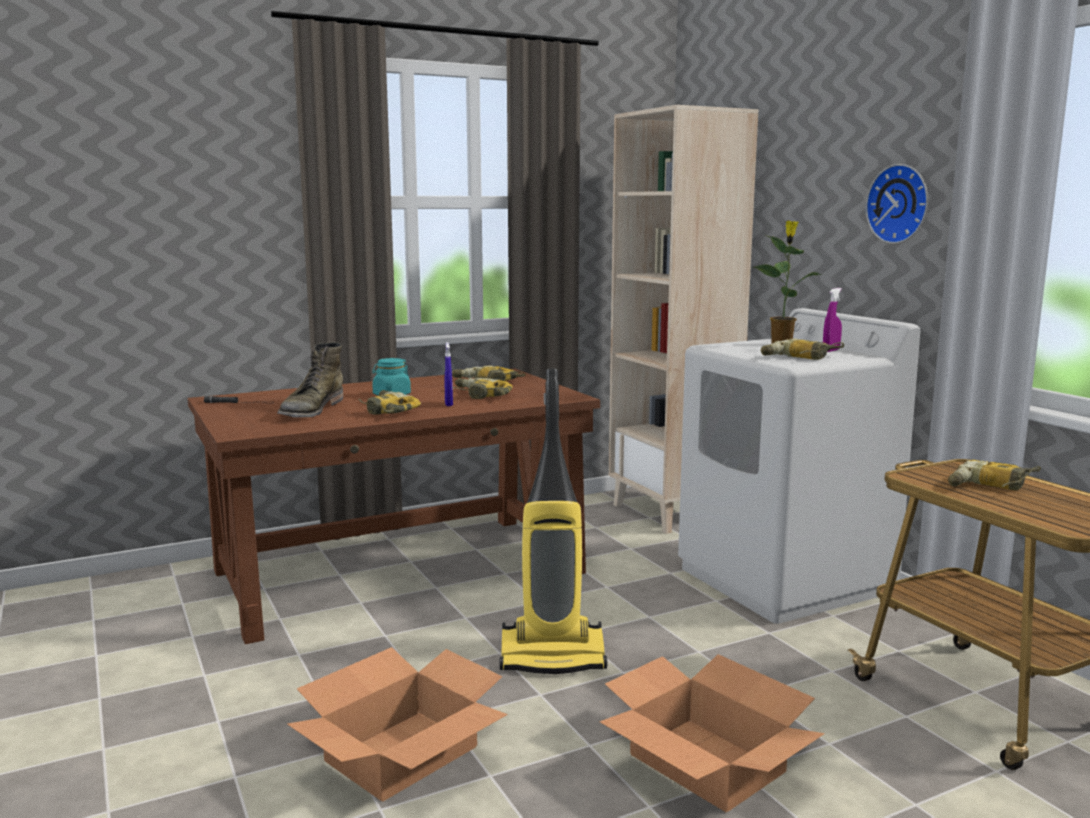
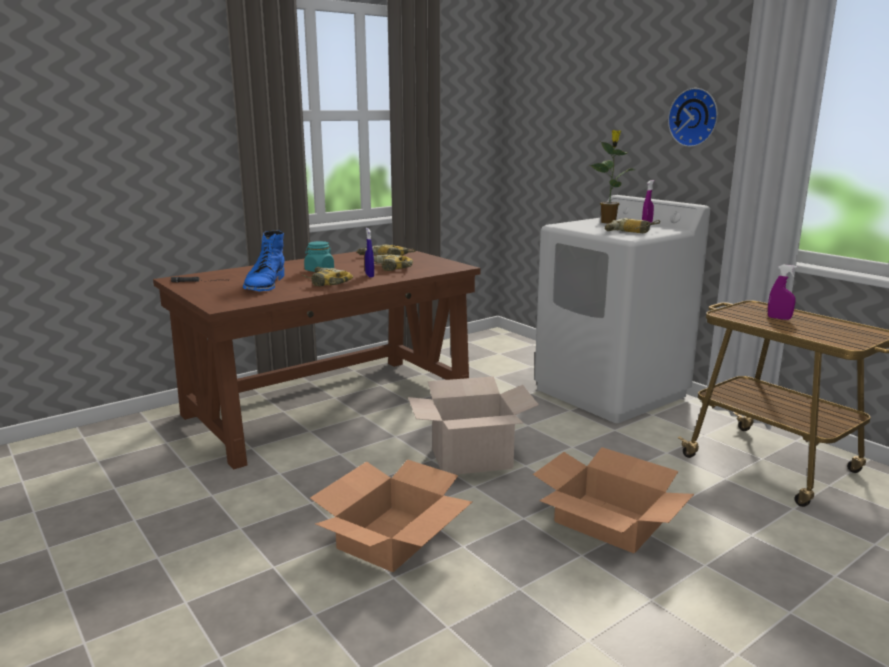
camera: 10 degrees left, 5 degrees up
green boot [277,342,343,418] -> blue boot [243,230,285,292]
vacuum cleaner [499,368,607,674] -> cardboard box [408,376,539,475]
beige bookcase [609,105,758,534] -> none
power drill [948,460,1041,490] -> purple spray bottle [768,265,797,320]

